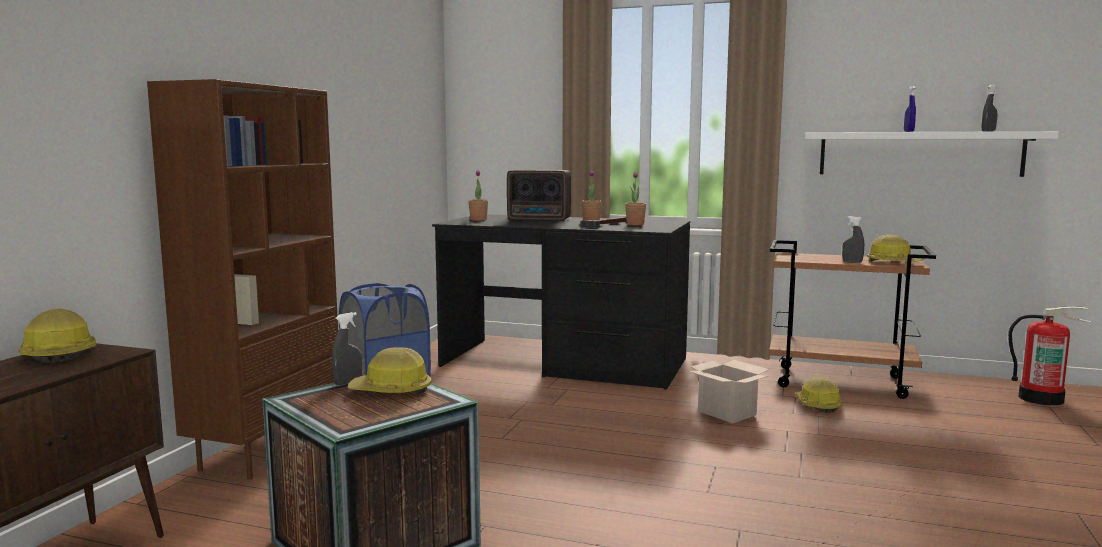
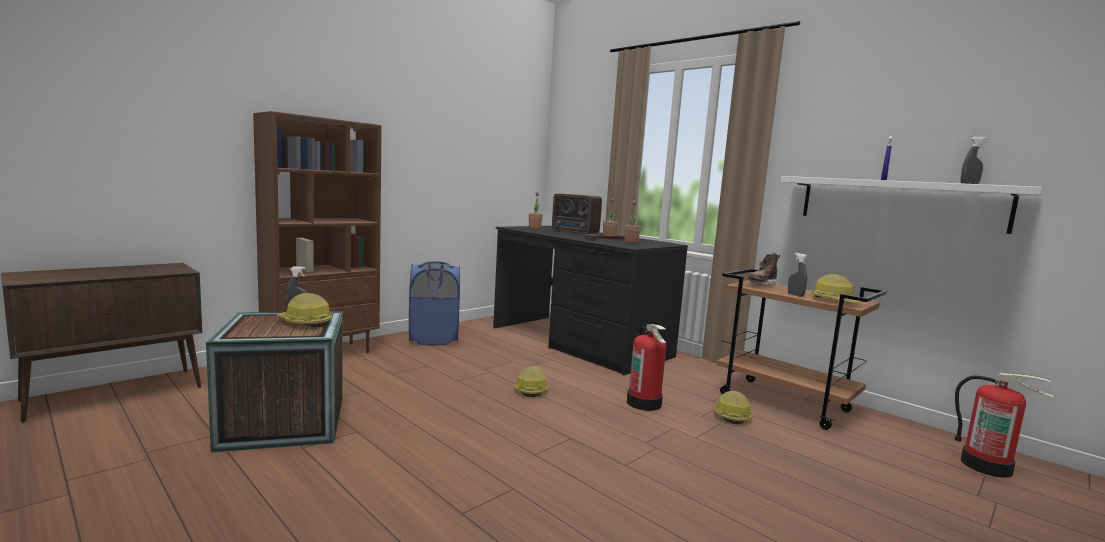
camera: 25 degrees right, 0 degrees up
hard hat [19,309,96,363] -> hard hat moved to [514,366,549,397]
cardboard box [688,360,770,423] -> fire extinguisher [627,324,666,411]
none -> brown boot [748,253,780,285]

